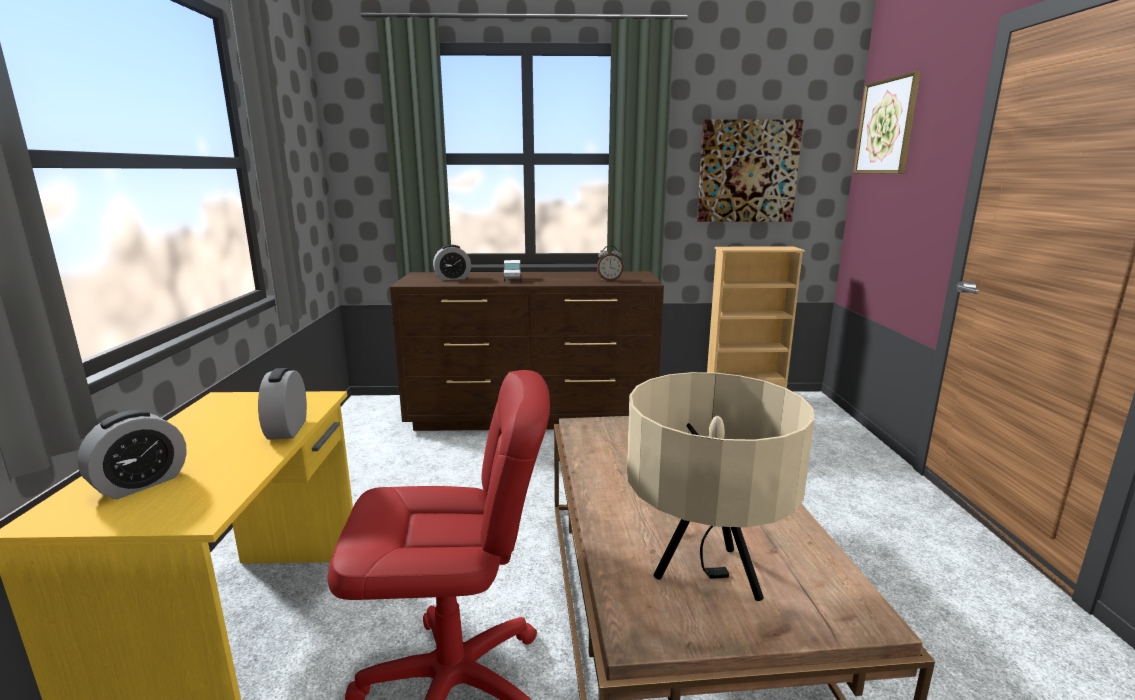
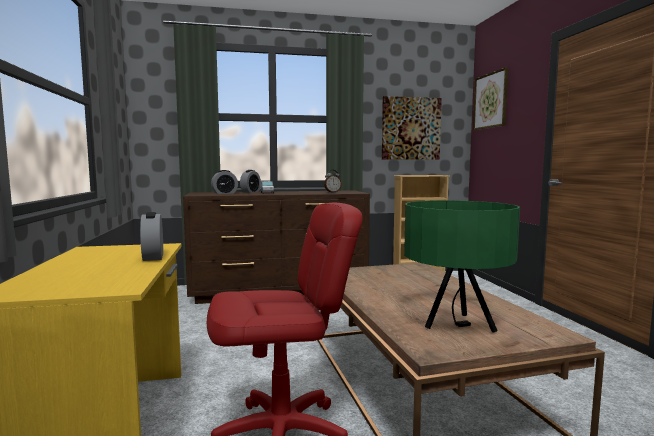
camera: 10 degrees left, 10 degrees down
alarm clock [77,410,187,499] -> alarm clock moved to [240,170,261,193]
beige table lamp [627,372,814,601] -> green table lamp [404,200,520,333]

